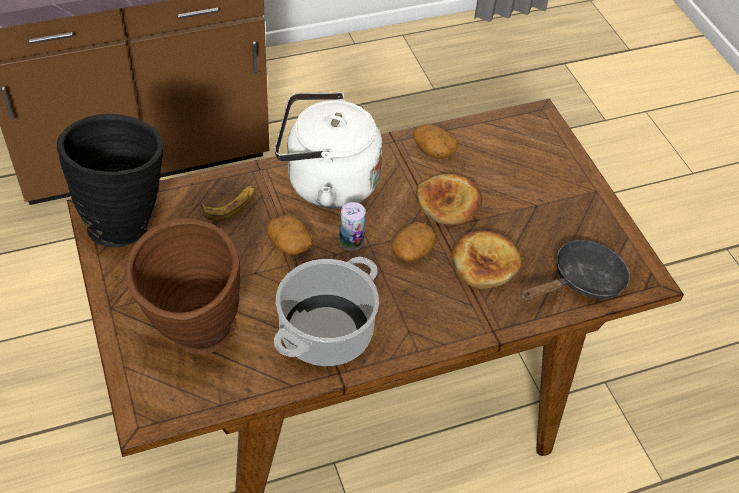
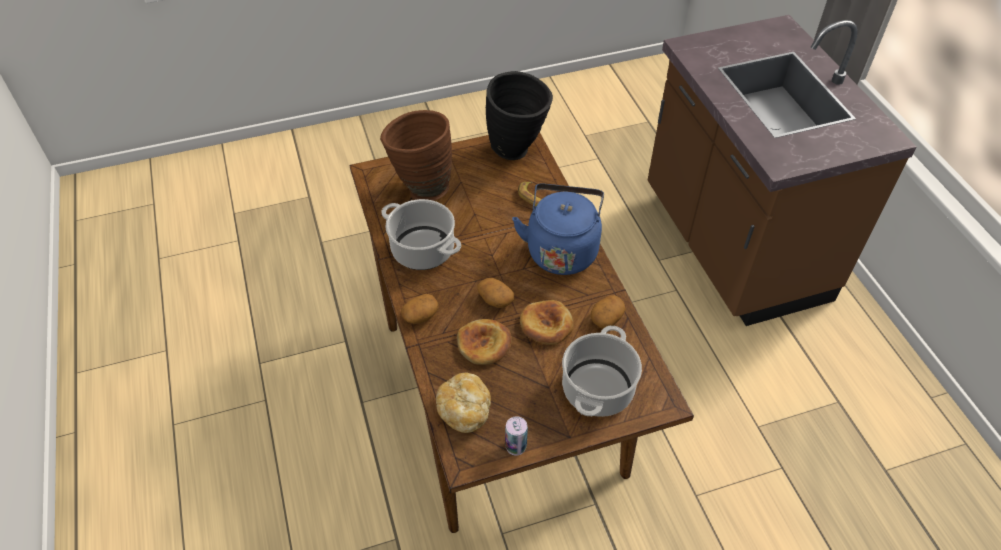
camera: 95 degrees right, 0 degrees up
potato [266,215,312,255] -> potato moved to [401,294,439,324]
white kettle [275,92,383,209] -> blue kettle [512,184,604,275]
can [339,202,366,251] -> can moved to [505,416,528,456]
black frying pan [520,240,630,300] -> bread [436,373,491,433]
none -> cooking pot [562,326,642,417]

